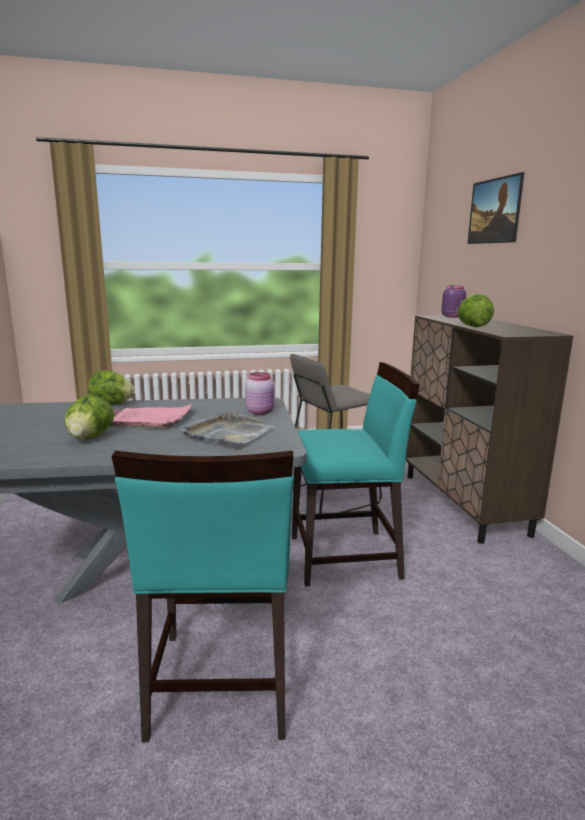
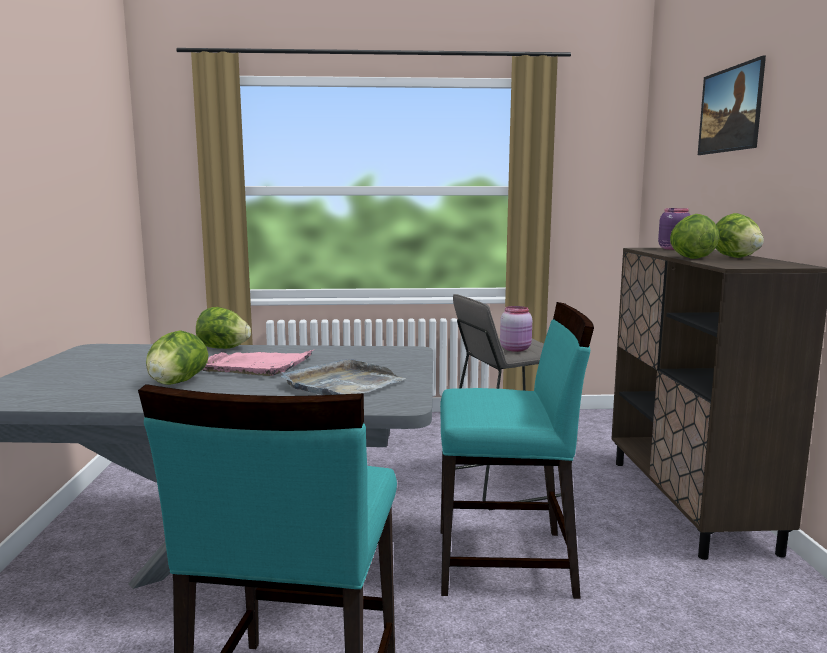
camera: 10 degrees right, 5 degrees down
pink jar [245,372,274,415] -> pink jar moved to [500,306,532,352]
none -> lettuce [716,213,764,258]

